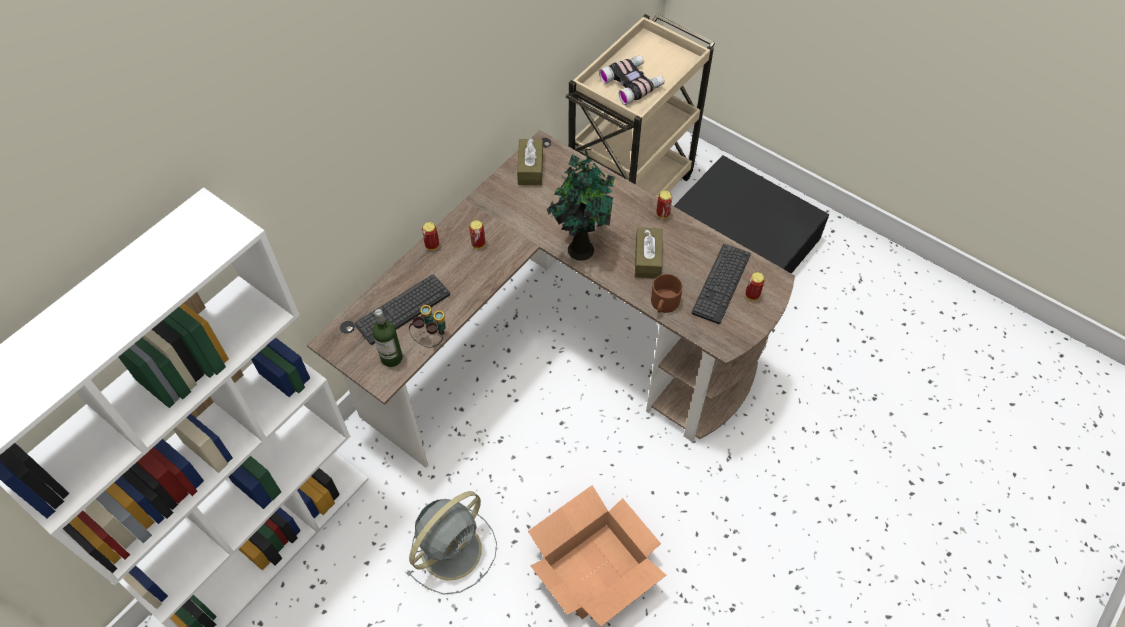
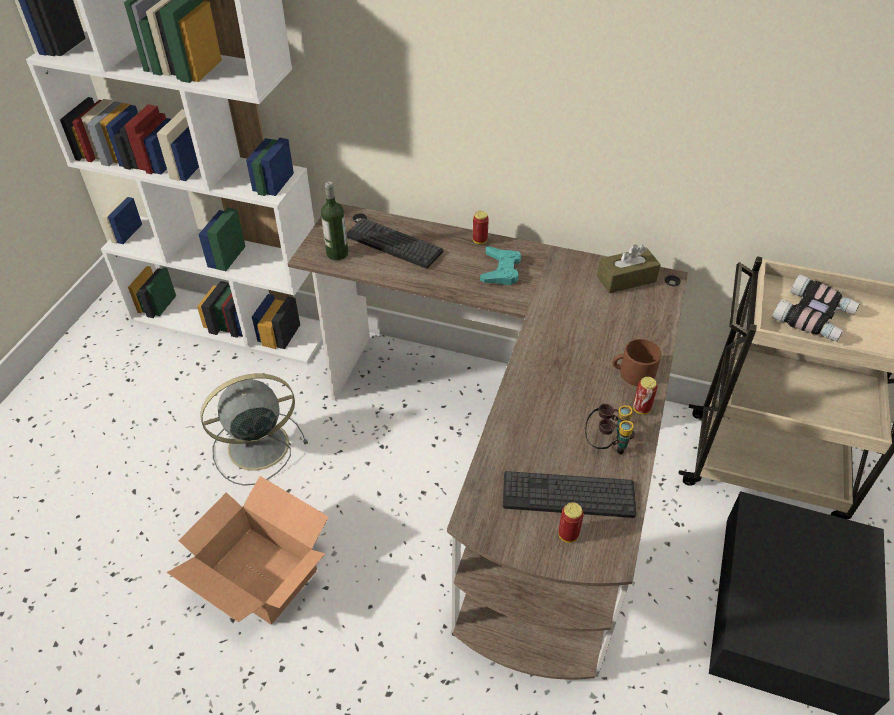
camera: 70 degrees right, 10 degrees down
grey fan [406,491,497,595] -> grey fan turned 135 degrees clockwise [201,374,308,486]
binoculars [409,305,446,348] -> binoculars moved to [585,404,635,454]
can [469,220,485,249] -> turquoise game controller [480,247,521,285]
potted plant [547,148,615,261] -> none
brown tissue box [635,227,663,279] -> none
brown mug [651,274,683,313] -> brown mug moved to [612,339,662,386]

